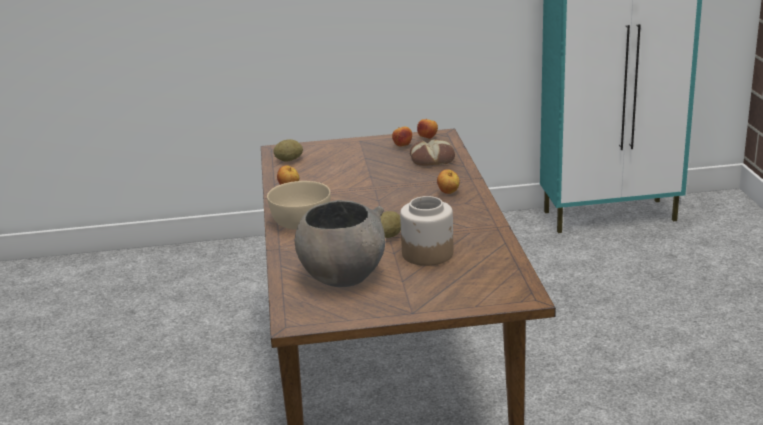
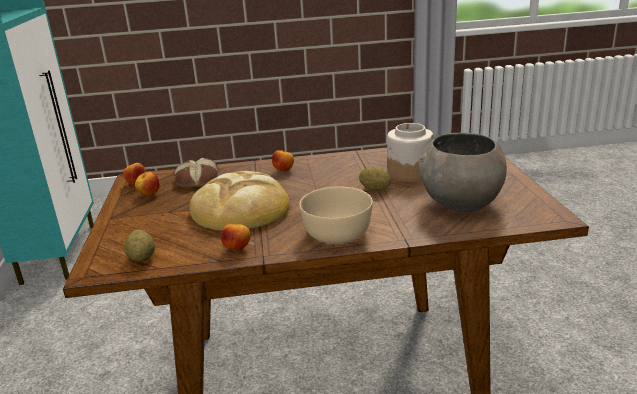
camera: 90 degrees left, 0 degrees up
none -> bread [189,171,290,231]

